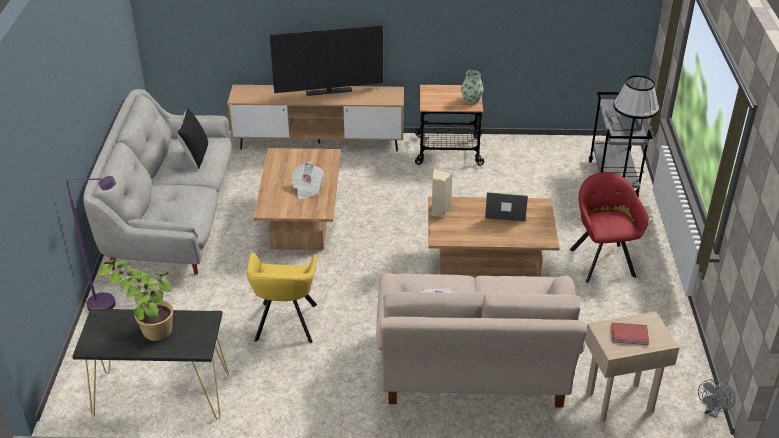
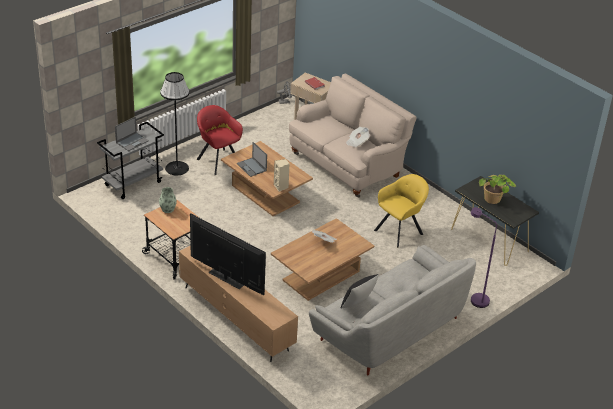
camera: 135 degrees left, 0 degrees up
red armchair [570,172,649,283] -> red armchair turned 105 degrees clockwise [197,105,243,175]

